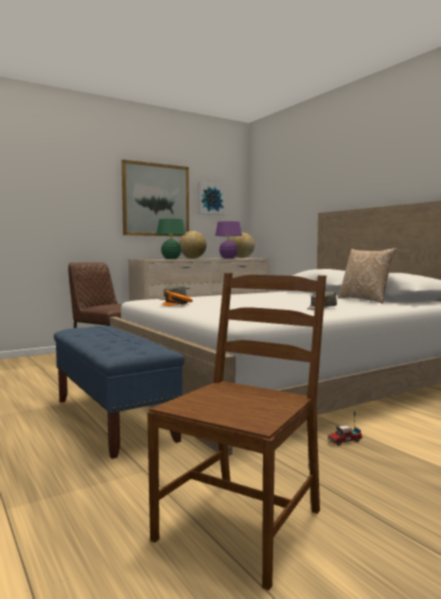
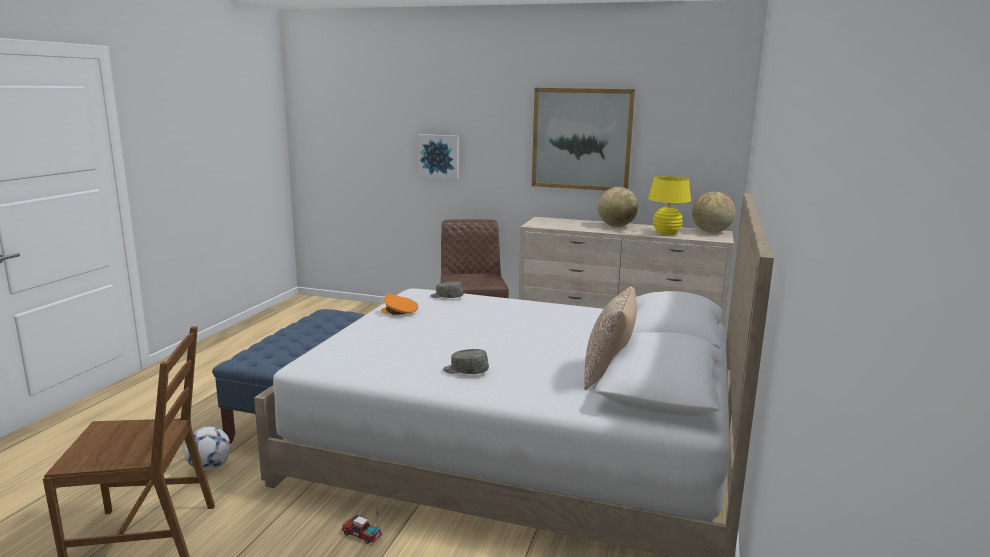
camera: 50 degrees right, 10 degrees up
green table lamp [157,219,186,259] -> none
picture [198,182,226,215] -> picture moved to [418,134,459,179]
purple table lamp [215,221,242,258] -> yellow table lamp [648,176,691,235]
none -> football [184,426,231,471]

